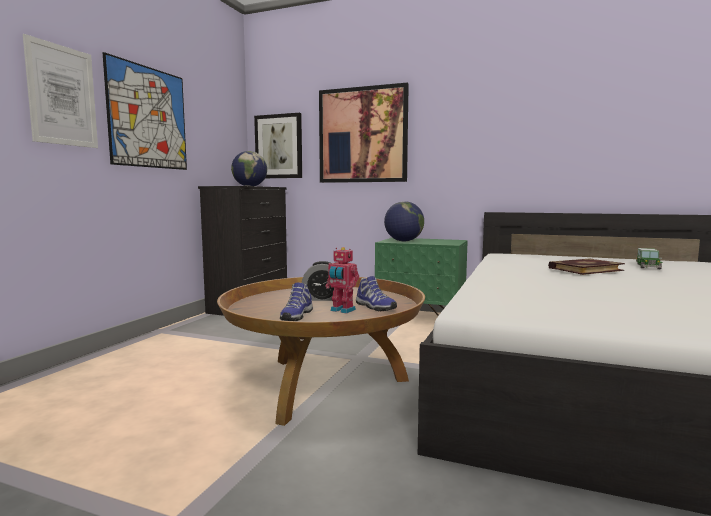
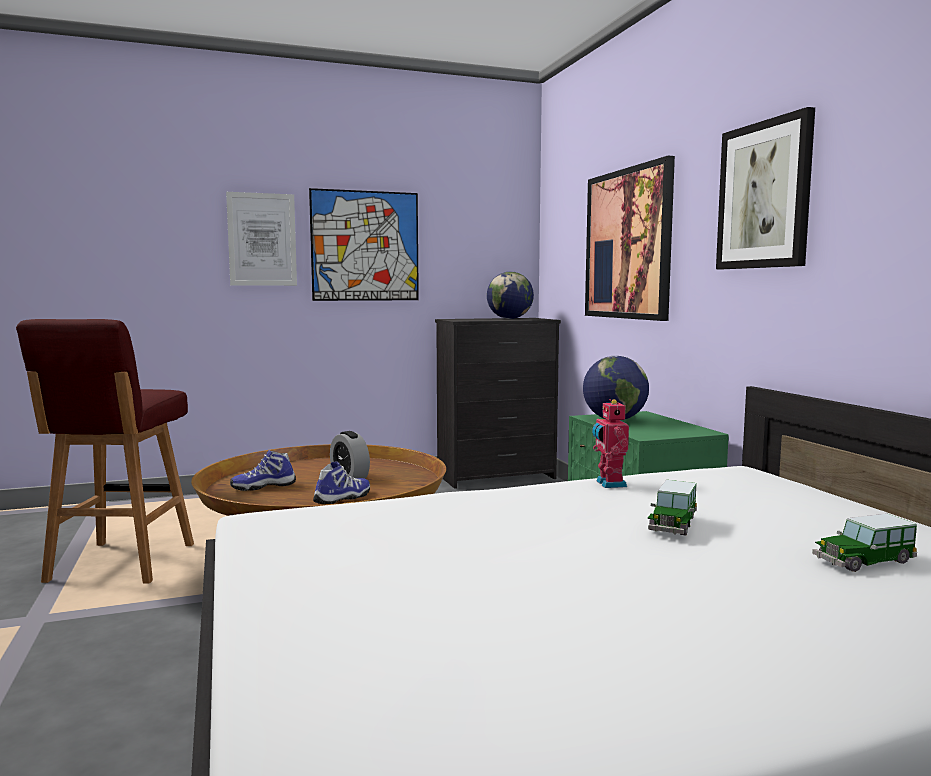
camera: 50 degrees right, 0 degrees up
picture [254,113,302,178] -> picture moved to [716,107,815,269]
toy robot [325,247,359,314] -> toy robot moved to [592,399,629,488]
shoe [356,276,397,311] -> shoe turned 150 degrees counterclockwise [313,462,370,505]
book [548,258,625,275] -> toy car [648,480,697,536]
none -> red stool [16,319,194,584]

